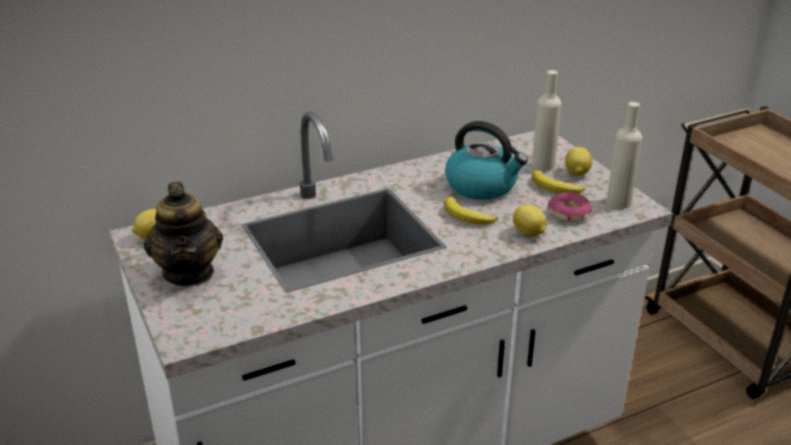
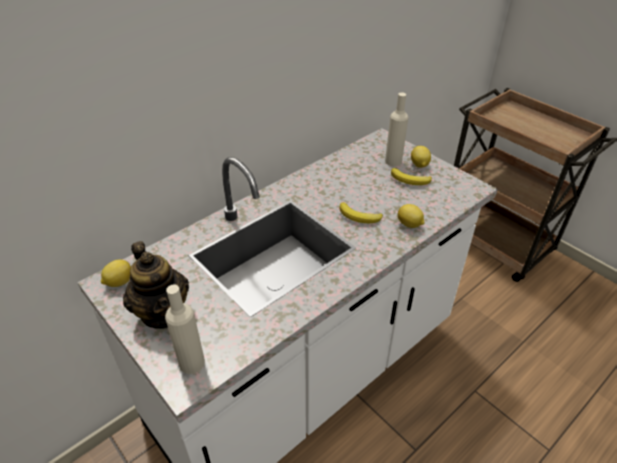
camera: 15 degrees left, 10 degrees up
kettle [445,121,528,200] -> none
donut [547,192,593,222] -> none
beige bottle [606,102,642,209] -> beige bottle moved to [165,284,205,374]

